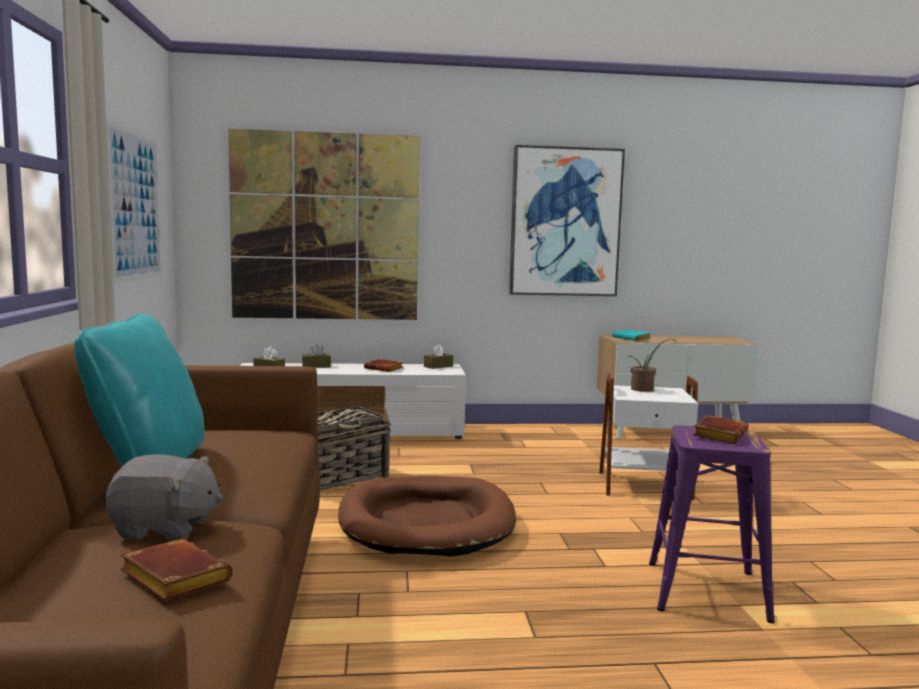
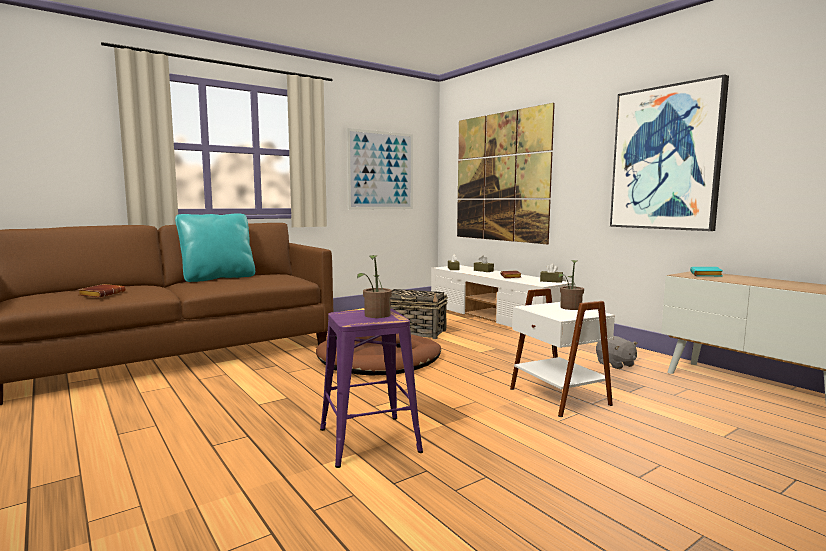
camera: 60 degrees right, 0 degrees up
grey plush toy [106,454,224,541] -> grey plush toy moved to [596,336,637,369]
brown book [693,415,749,444] -> potted plant [357,255,392,318]

